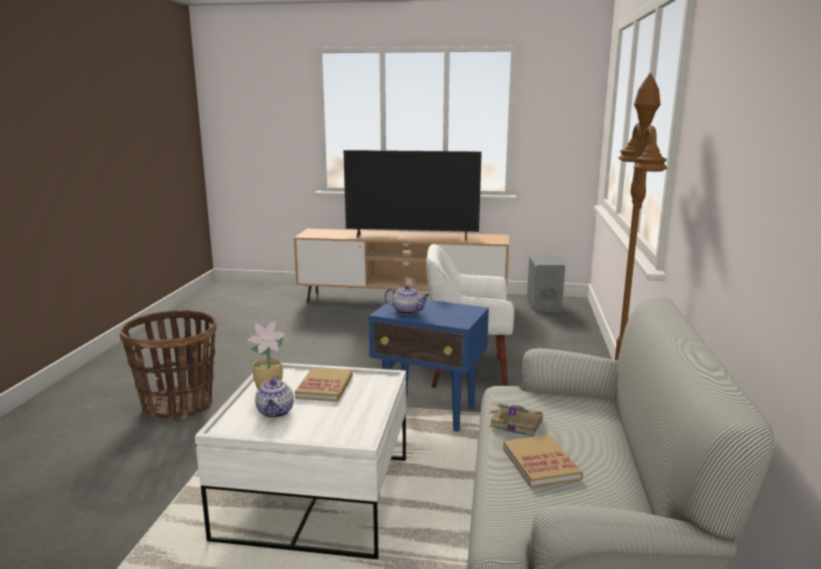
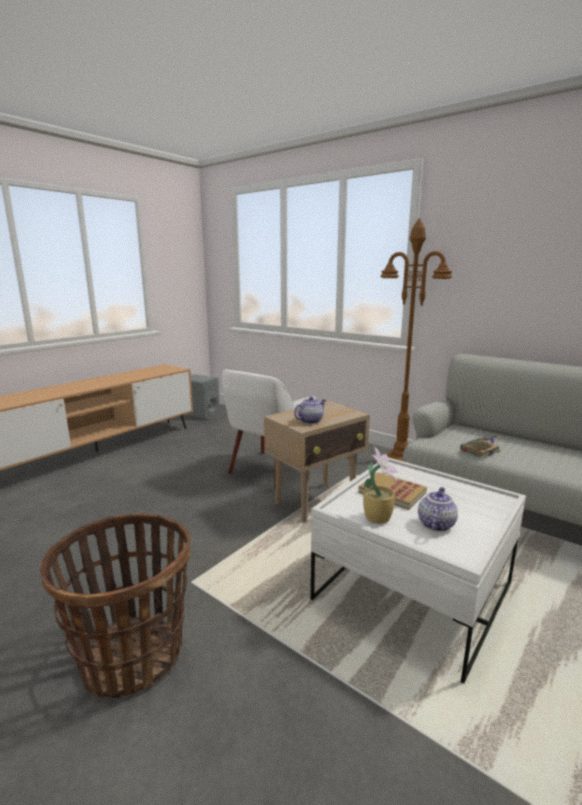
camera: 60 degrees left, 0 degrees up
teapot [255,375,294,418] -> teapot turned 90 degrees counterclockwise [418,487,458,532]
television [344,150,482,240] -> none
blue side table [369,299,489,432] -> beige side table [264,401,370,522]
book [503,435,583,488] -> none

